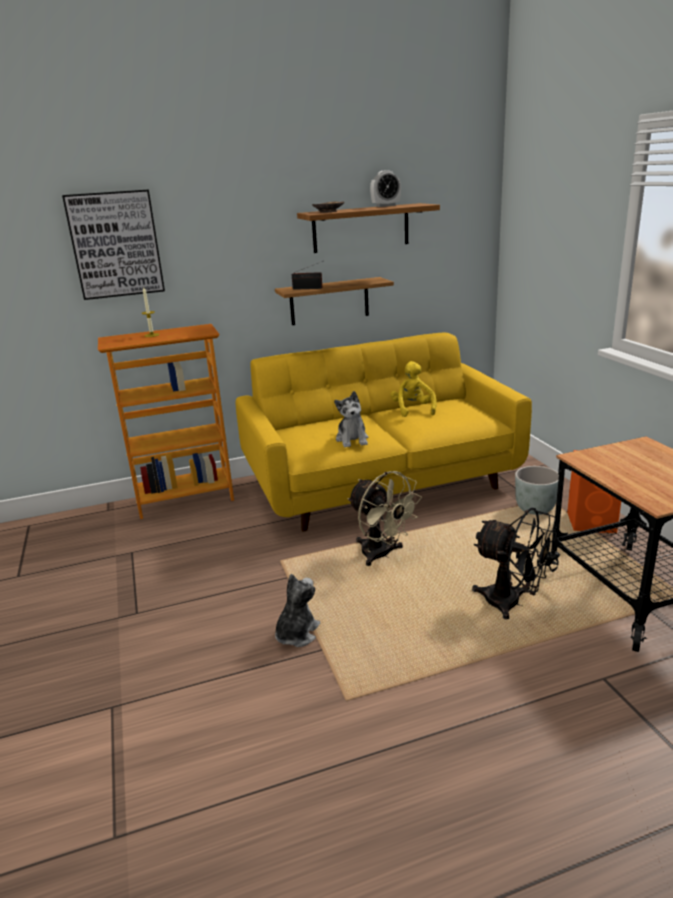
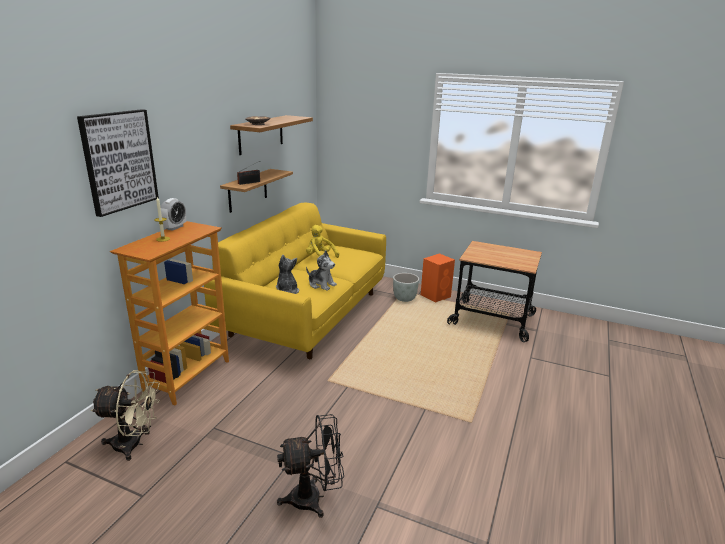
camera: 50 degrees left, 0 degrees up
plush toy [275,574,320,647] -> plush toy moved to [276,255,299,294]
beige fan [347,471,422,566] -> beige fan moved to [91,370,160,461]
alarm clock [370,170,401,207] -> alarm clock moved to [160,198,186,231]
black fan [472,507,557,620] -> black fan moved to [277,414,344,518]

